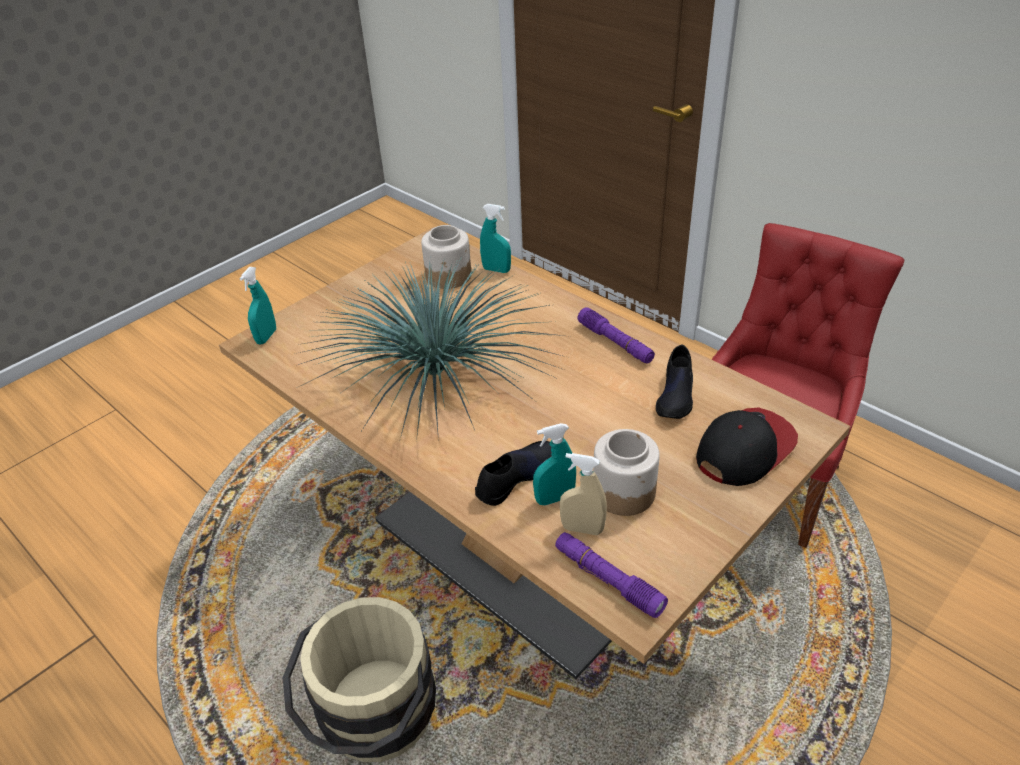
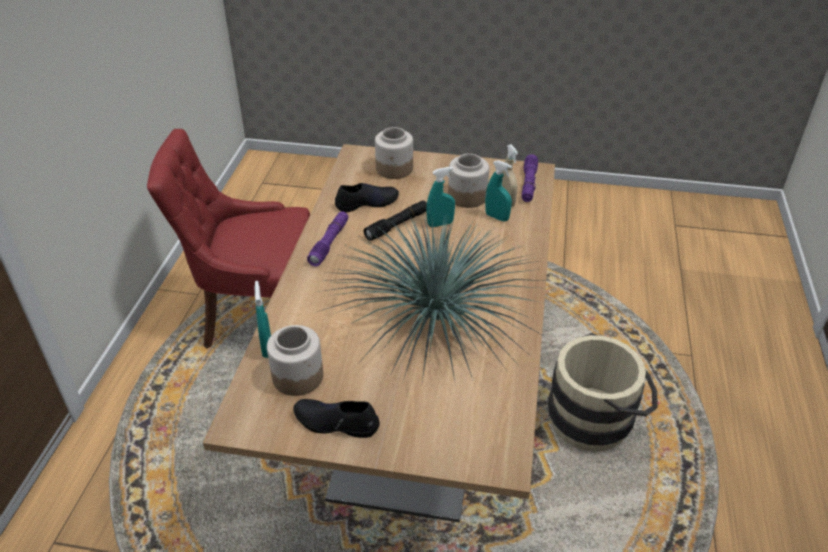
camera: 125 degrees left, 0 degrees up
turquoise spray bottle [239,267,276,344] -> turquoise spray bottle moved to [426,167,455,227]
black shoe [475,441,552,506] -> black shoe moved to [293,399,380,438]
cap [696,407,798,486] -> jar [375,127,413,179]
none -> black flashlight [364,200,427,241]

